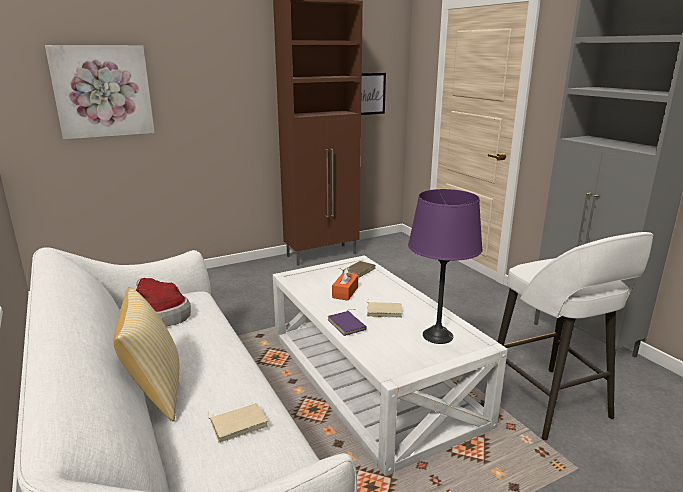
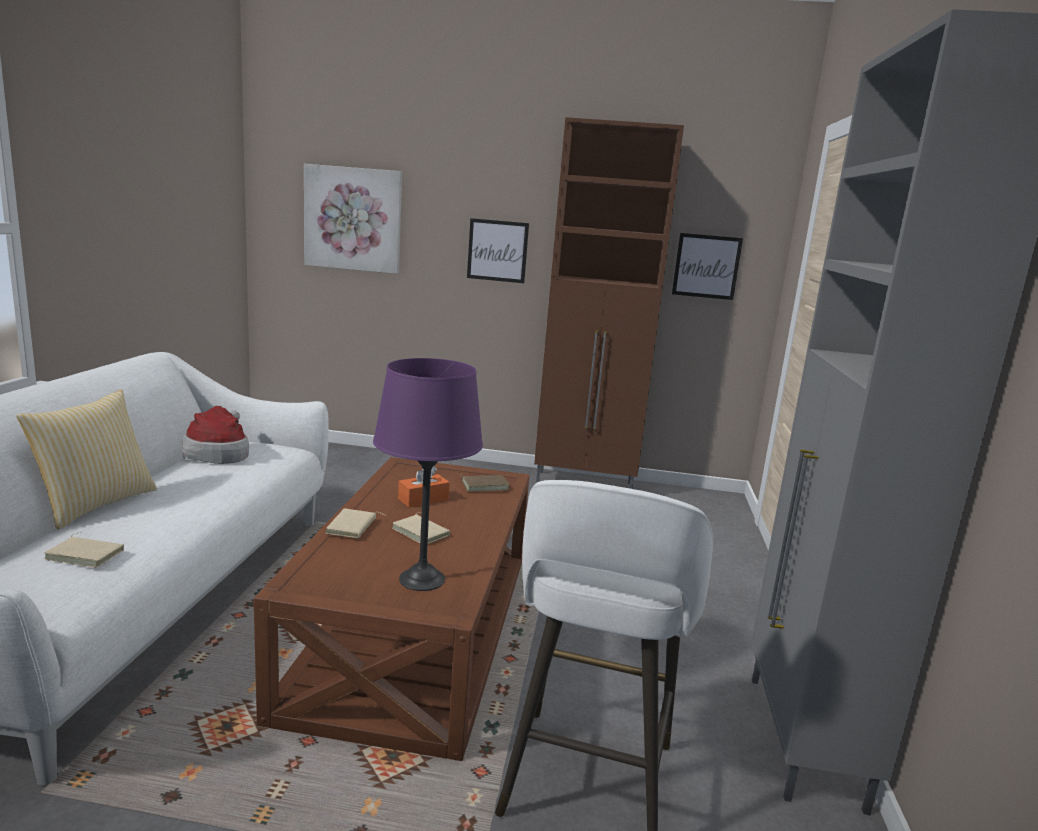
camera: 35 degrees right, 5 degrees down
white coffee table [273,255,508,476] -> brown coffee table [254,457,530,761]
purple book [328,309,367,336] -> beige book [326,508,386,538]
none -> picture [467,218,529,283]

